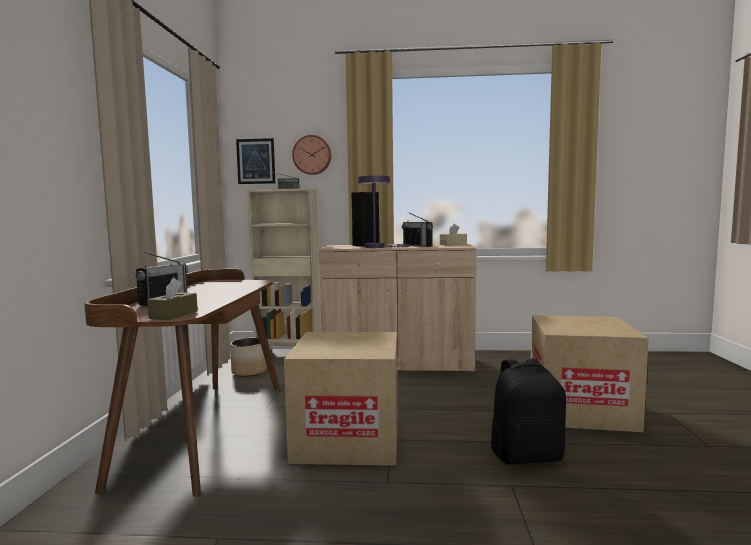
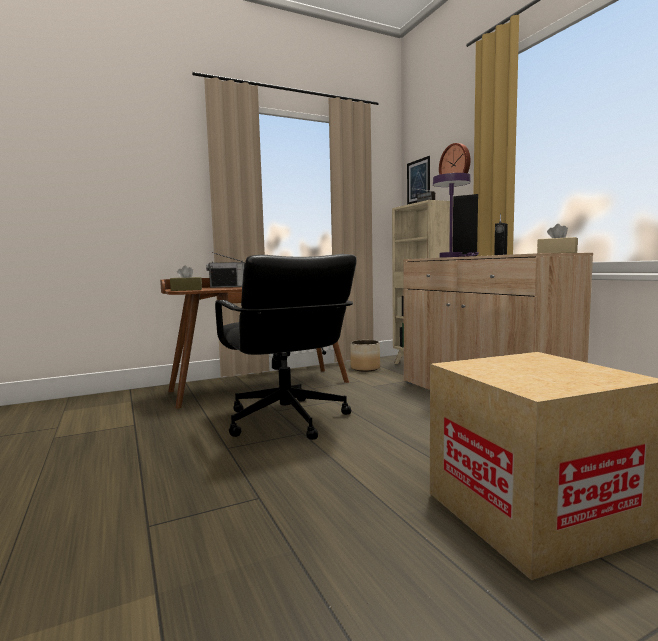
camera: 60 degrees right, 0 degrees up
cardboard box [284,332,398,466] -> black office chair [215,254,357,440]
black backpack [491,358,566,464] -> none

